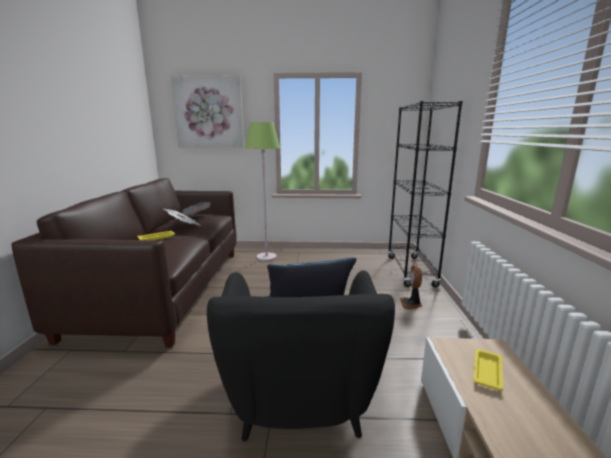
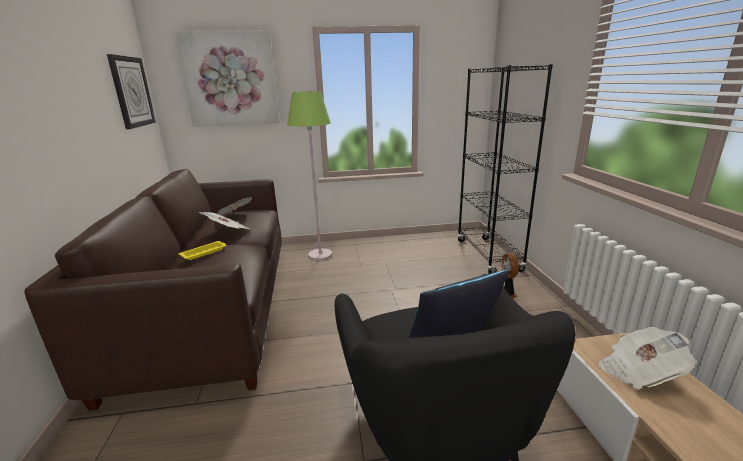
camera: 10 degrees left, 5 degrees up
yellow tray [474,349,503,390] -> newspaper [599,327,695,390]
none -> wall clock [107,54,156,129]

